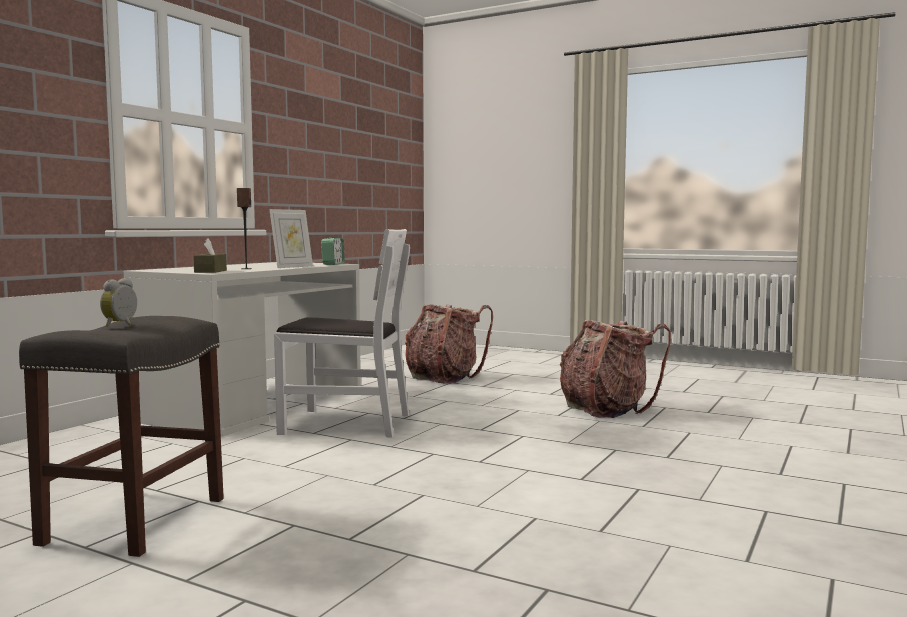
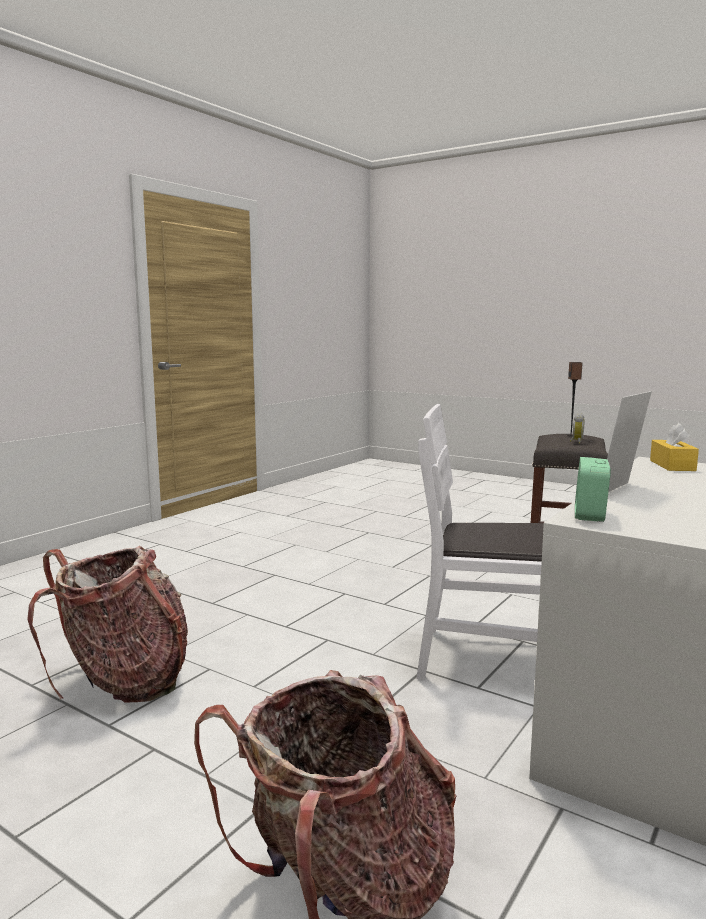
camera: 175 degrees left, 5 degrees up
brown tissue box [193,238,227,273] -> yellow tissue box [650,423,699,471]
speaker [237,188,252,269] -> speaker moved to [566,362,582,436]

